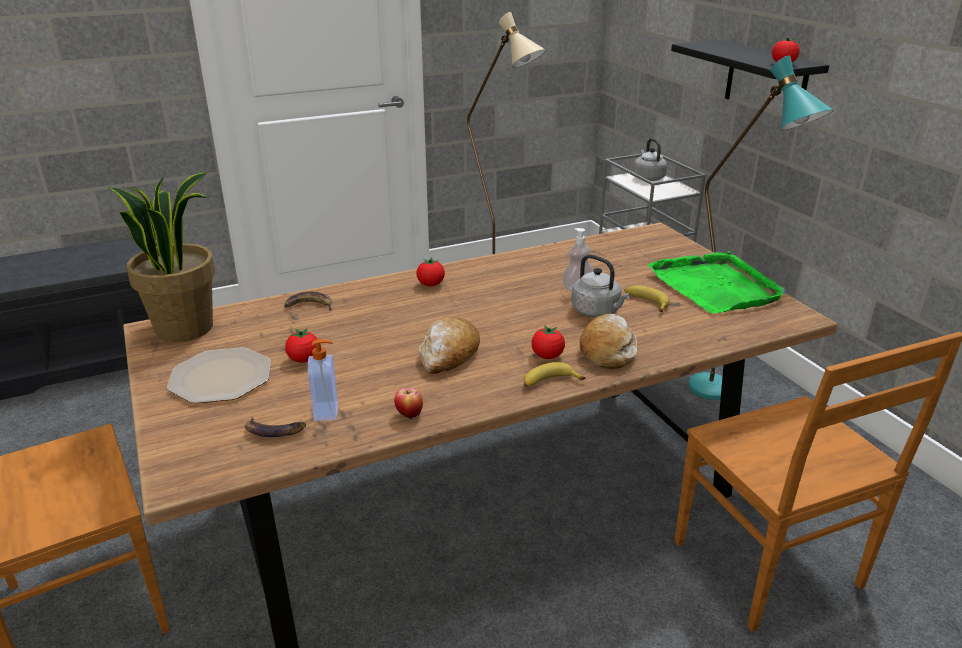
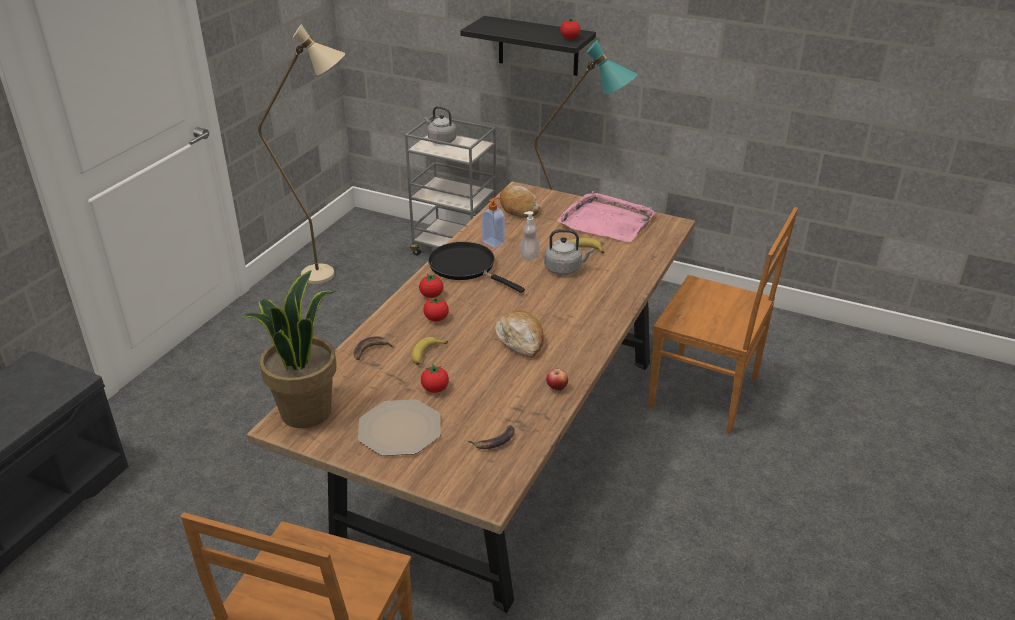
camera: 40 degrees left, 5 degrees up
soap dispenser [308,339,338,421] -> soap dispenser moved to [482,197,505,248]
banana [524,362,585,387] -> banana moved to [411,337,448,365]
tomato [531,325,565,359] -> tomato moved to [423,296,449,322]
bread [580,314,637,369] -> bread moved to [500,186,540,218]
green tray [648,251,785,313] -> pink tray [557,191,655,242]
none -> black frying pan [428,242,525,293]

